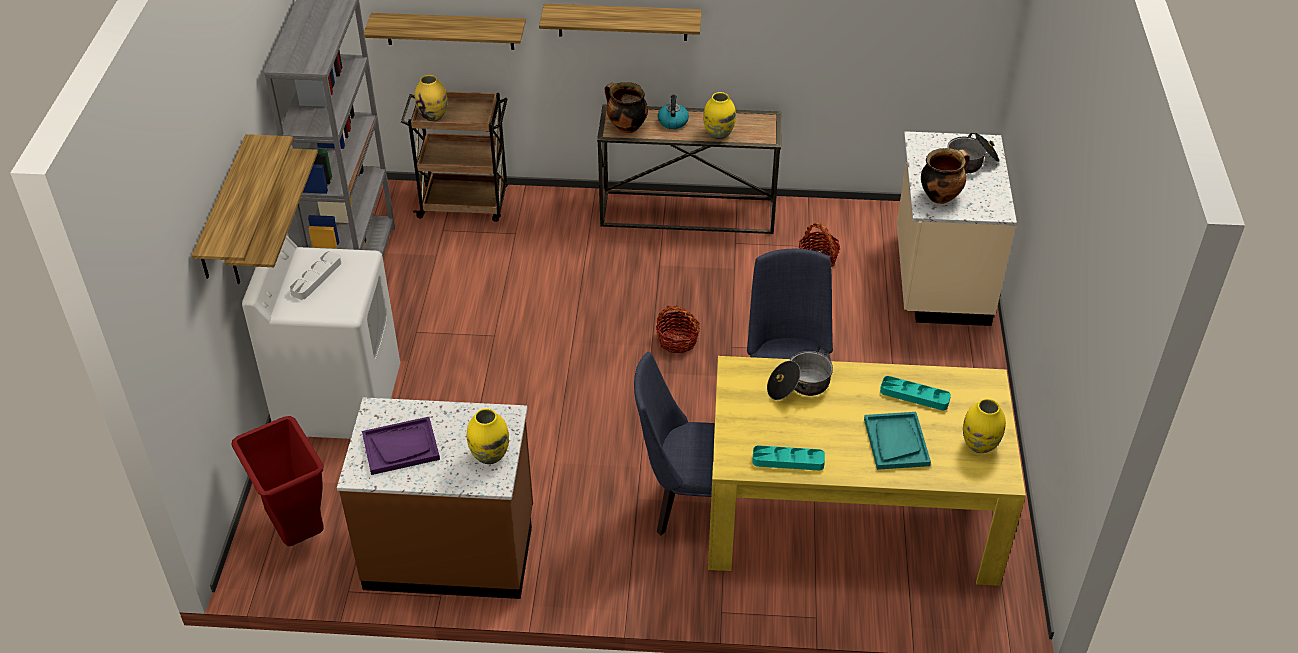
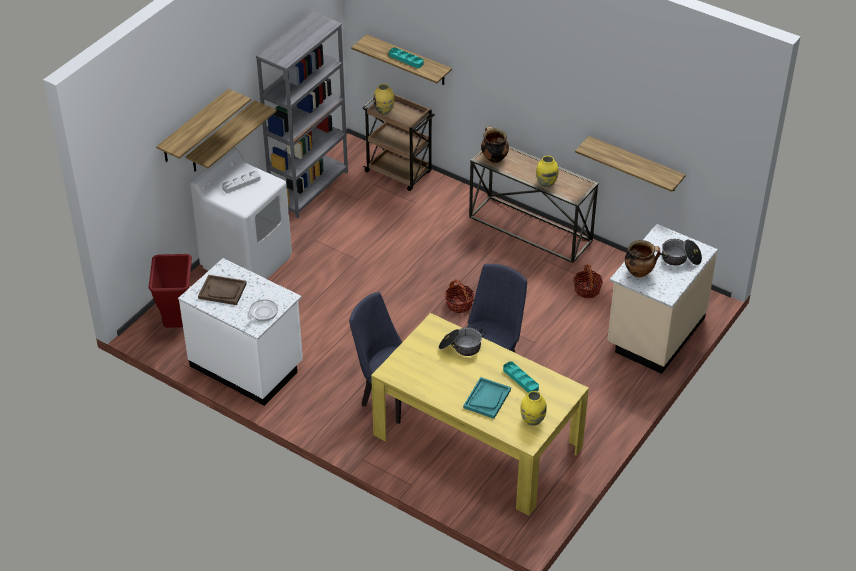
camera: 30 degrees right, 0 degrees up
brown counter [337,397,533,599] -> white counter [178,258,303,406]
purple tray [362,417,440,475] -> brown tray [198,275,247,305]
yellow vase [467,408,509,464] -> frying pan [245,299,278,327]
shelf [539,4,702,41] -> shelf moved to [575,136,686,192]
kettle [658,95,689,129] -> none
turquoise tray [752,445,825,471] -> turquoise tray moved to [389,47,424,68]

